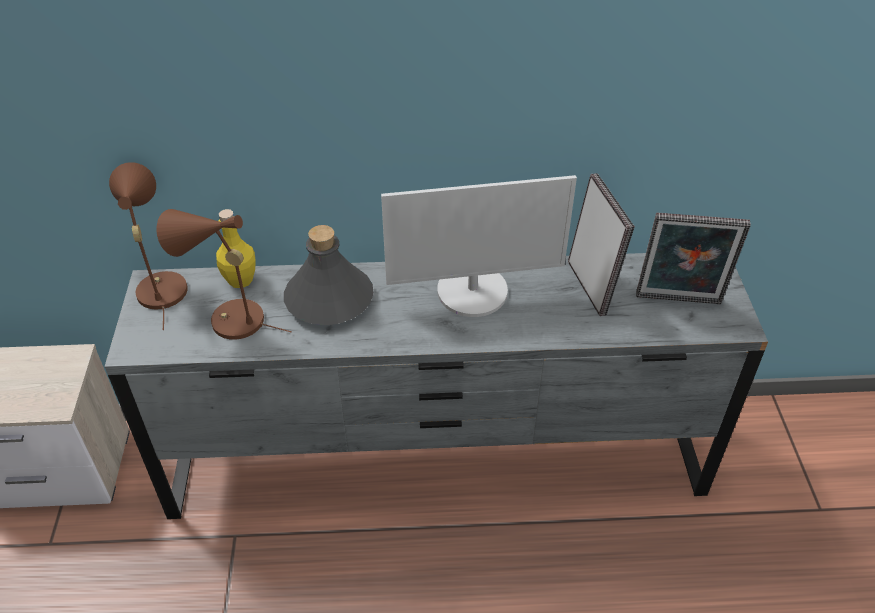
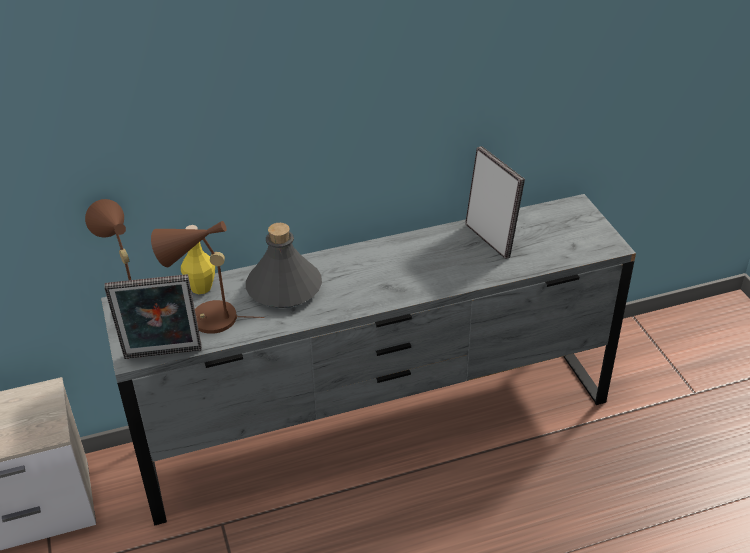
camera: 15 degrees left, 5 degrees down
monitor [381,175,577,317] -> none
picture frame [636,213,751,304] -> picture frame moved to [104,274,202,359]

